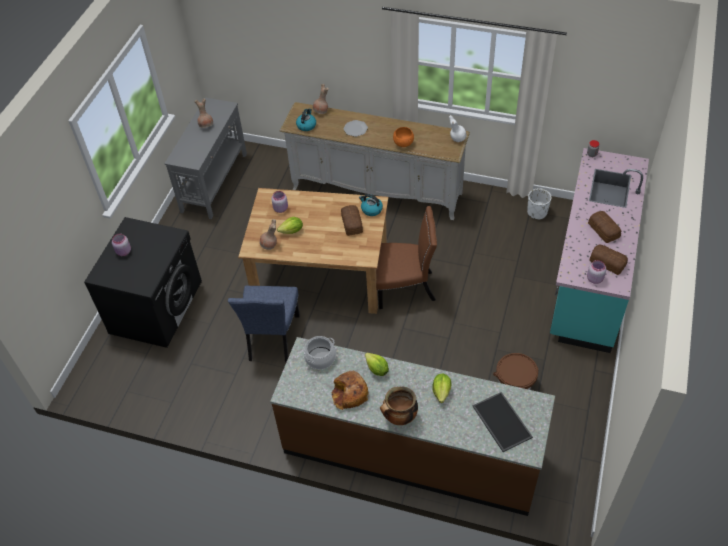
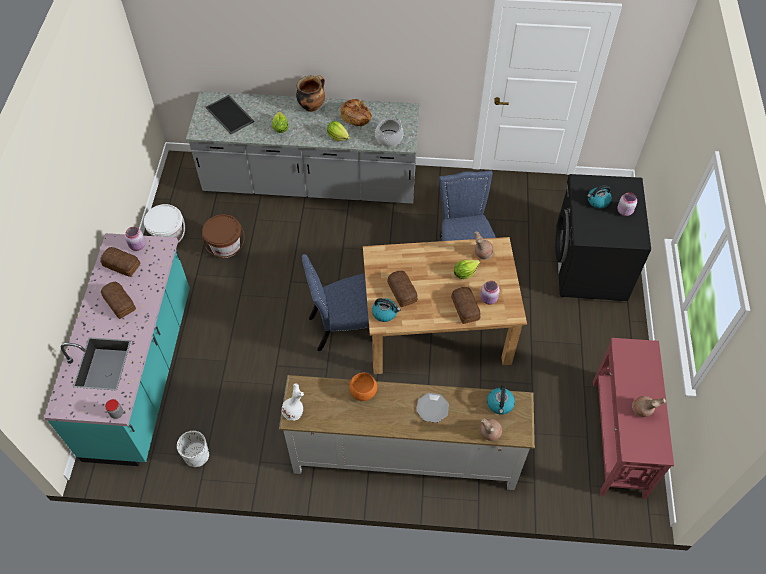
camera: 165 degrees right, 5 degrees up
grey console table [164,97,247,219] -> red console table [593,338,674,499]
brown counter [270,337,555,516] -> grey counter [186,91,420,204]
brown chair [376,206,437,309] -> blue chair [302,254,369,351]
none -> white bucket [144,204,185,243]
none -> bread [451,287,481,324]
none -> kettle [587,185,612,208]

